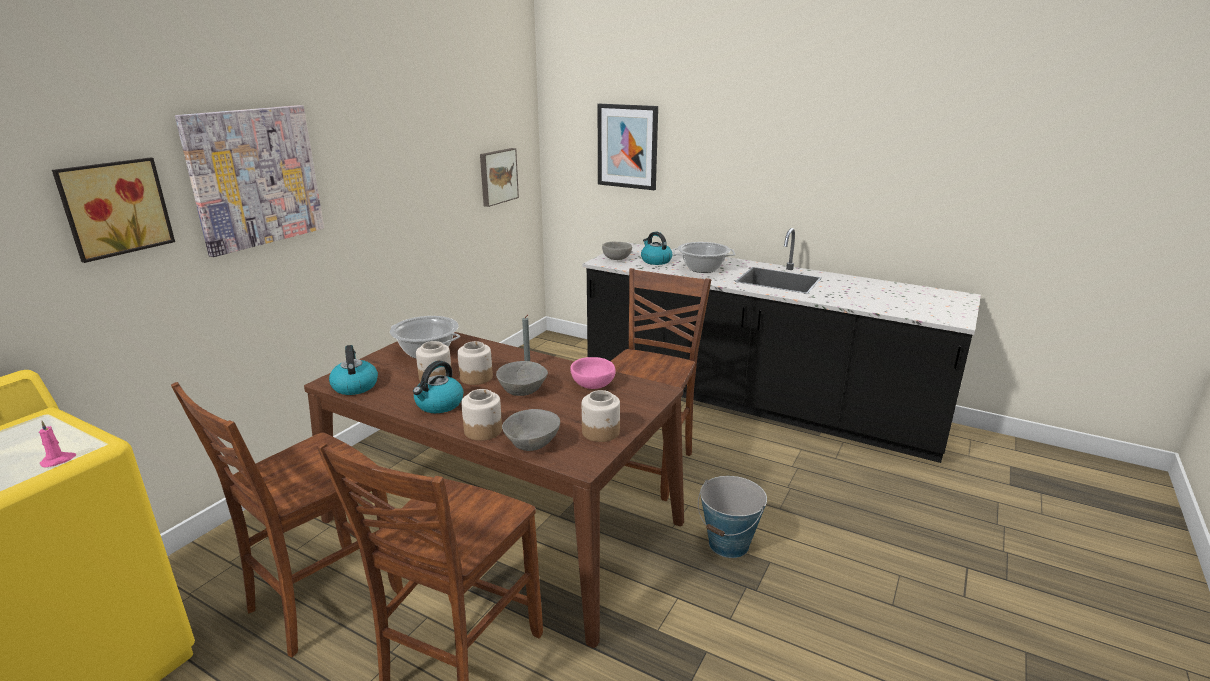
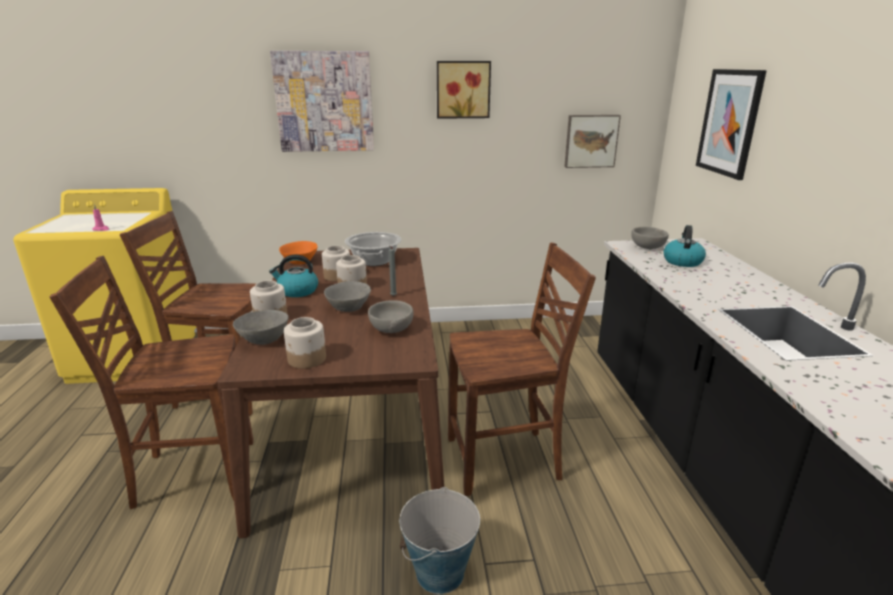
camera: 55 degrees right, 0 degrees up
picture [52,158,175,263] -> picture moved to [437,61,491,119]
kettle [329,345,378,395] -> orange bowl [279,241,318,265]
pink bowl [570,357,616,389] -> grey bowl [368,300,413,333]
cooking pot [673,242,736,273] -> none

